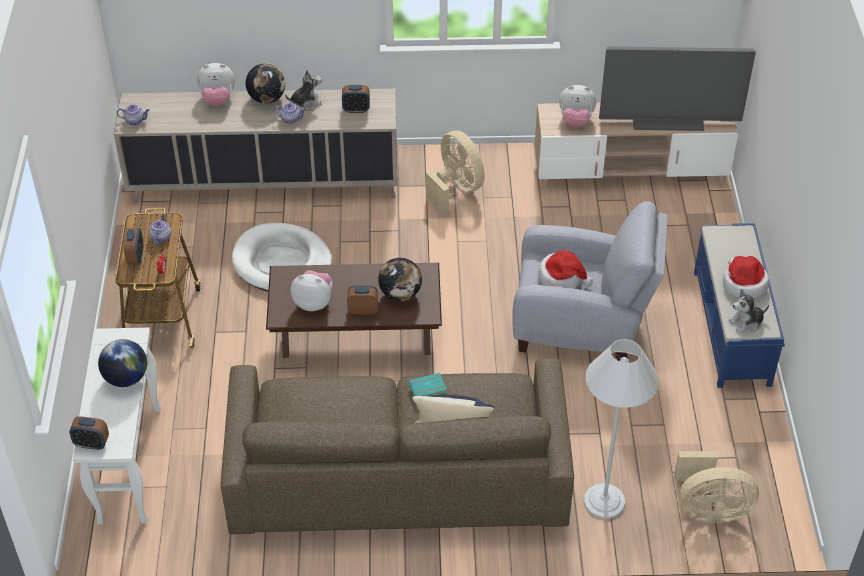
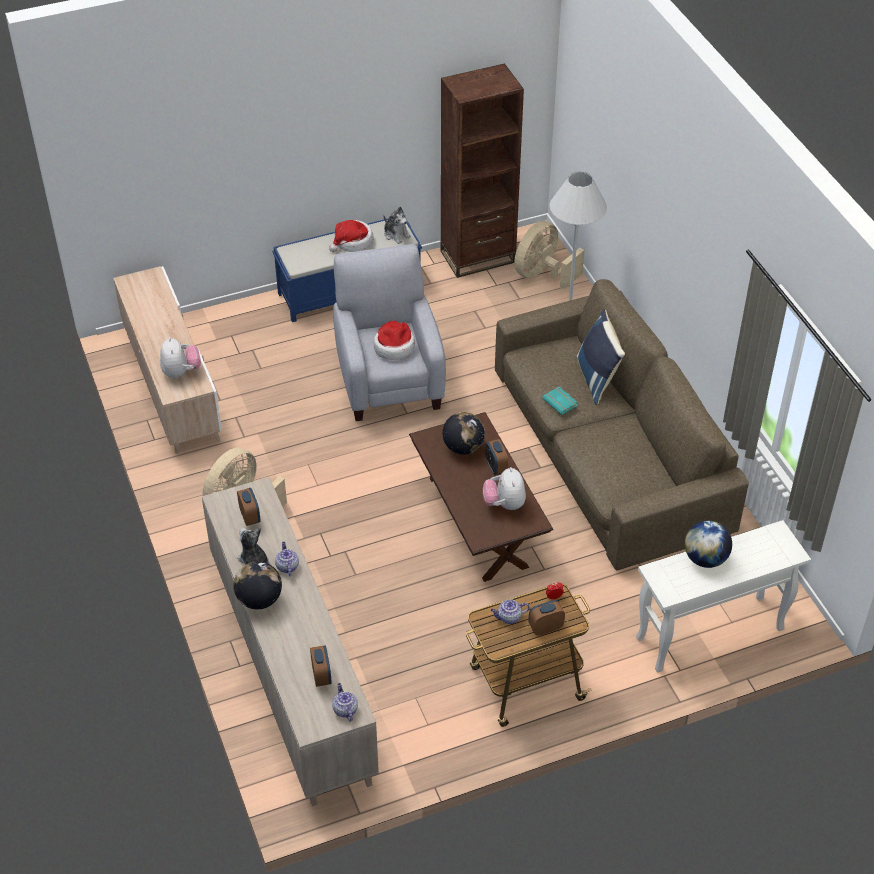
camera: 110 degrees left, 0 degrees up
alarm clock [69,416,109,450] -> alarm clock moved to [310,645,332,687]
plush toy [197,63,235,106] -> none
white dog bed [232,223,332,291] -> none
television [599,46,756,131] -> none
beige fan [674,451,759,523] -> beige fan turned 120 degrees counterclockwise [514,221,585,289]
none -> brown bookcase [440,64,524,278]

